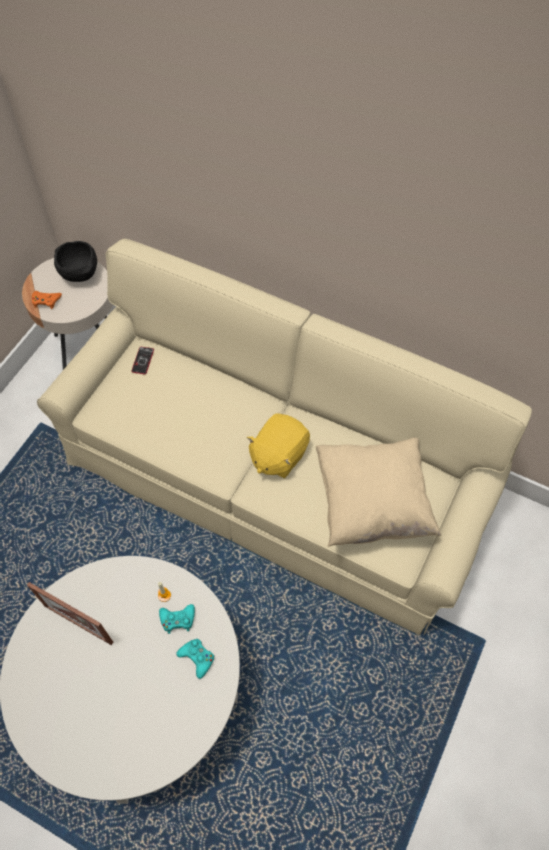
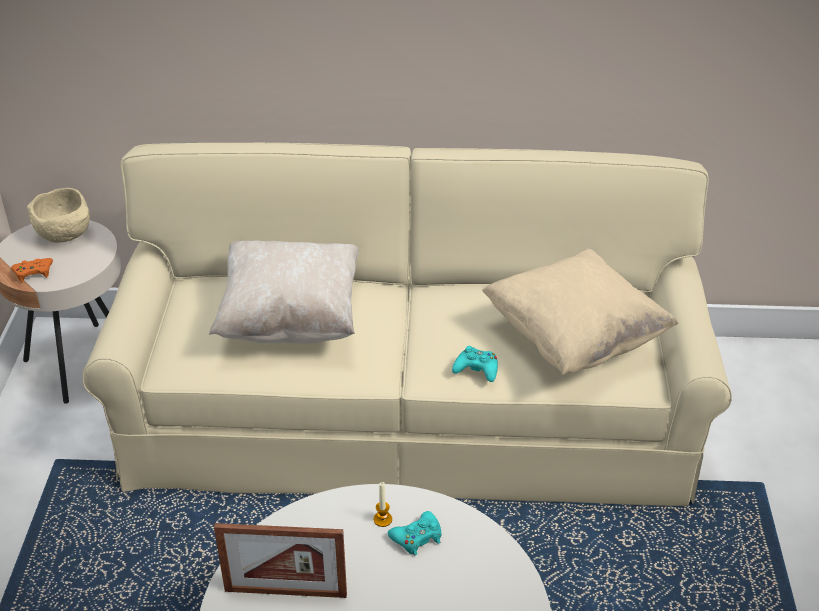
camera: 25 degrees left, 20 degrees down
black bowl [54,241,97,282] -> beige bowl [27,188,90,242]
phone [131,347,154,375] -> none
turquoise game controller [176,639,214,679] -> turquoise game controller moved to [452,346,498,382]
yellow plush toy [247,414,310,478] -> none
none -> beige pillow [209,241,359,344]

